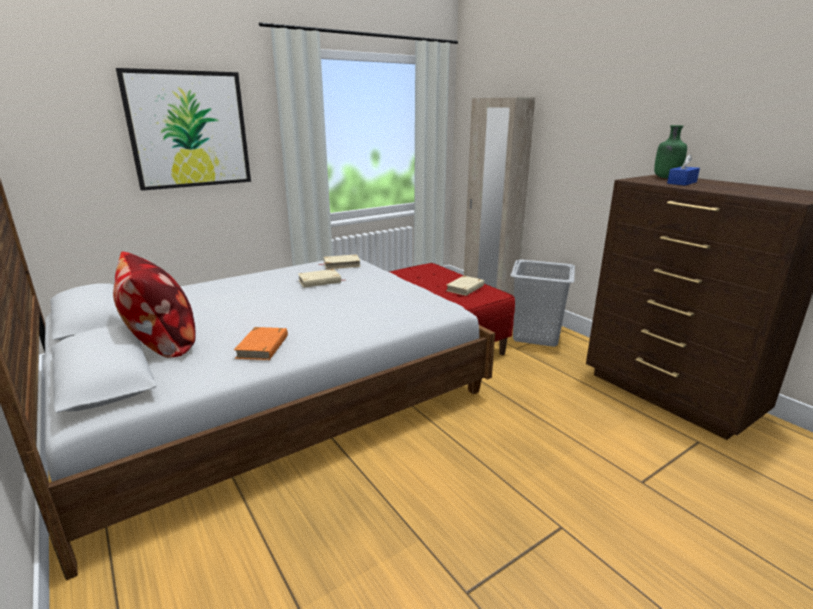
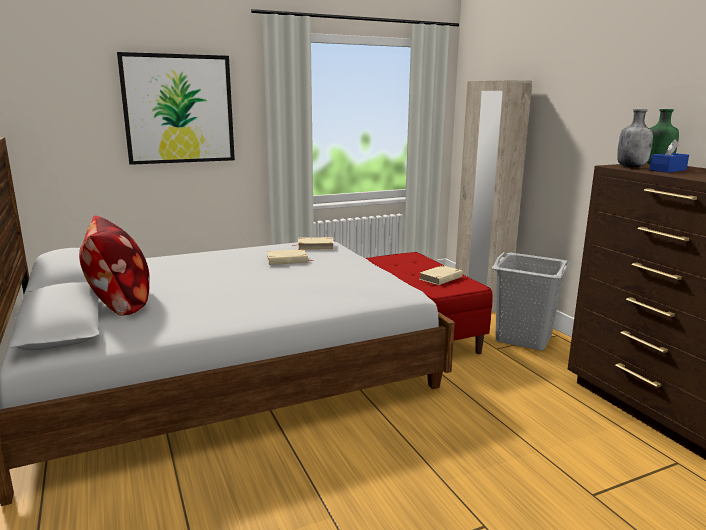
camera: 10 degrees right, 5 degrees down
orange book [234,327,288,360] -> none
none -> grey bottle [617,109,653,168]

